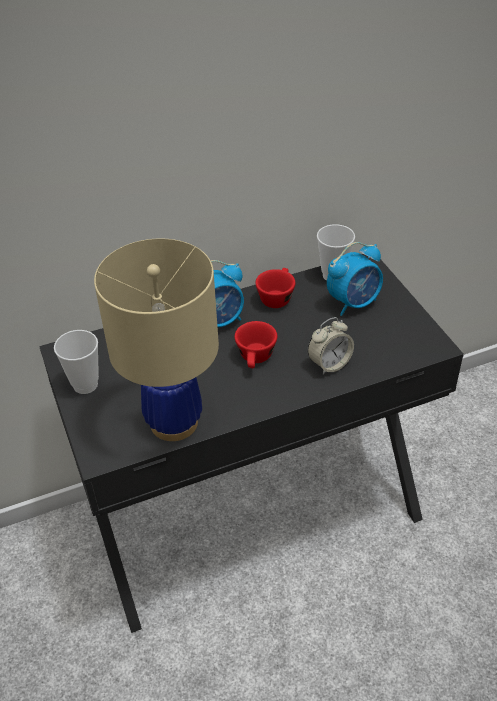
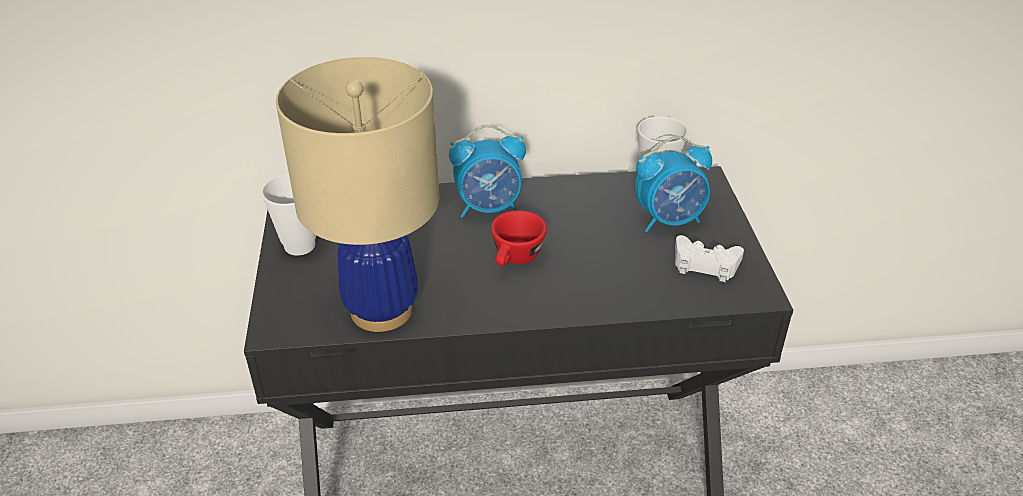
camera: 15 degrees right, 5 degrees down
red cup [256,268,295,308] -> none
alarm clock [308,317,354,374] -> none
none -> white game controller [675,235,744,282]

